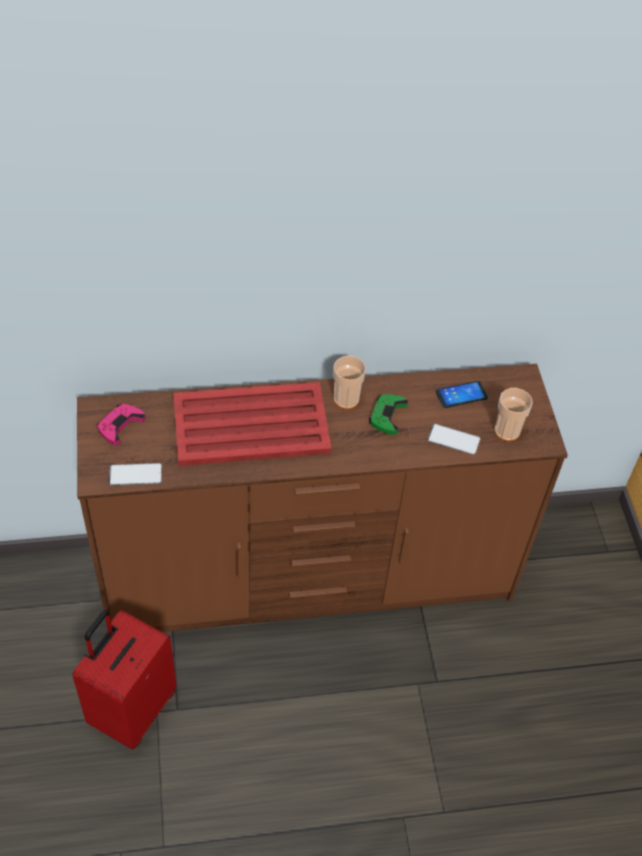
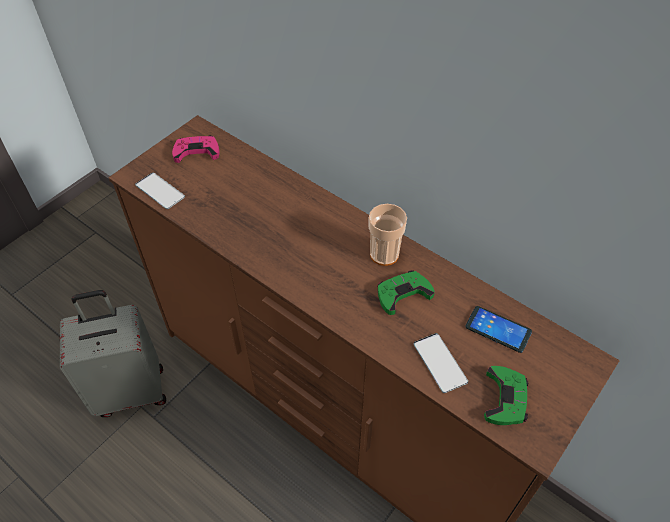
camera: 50 degrees right, 0 degrees up
red suitcase [73,610,176,750] -> grey suitcase [60,290,166,417]
red tray [173,382,332,466] -> none
cup [494,388,533,441] -> green game controller [484,366,528,425]

